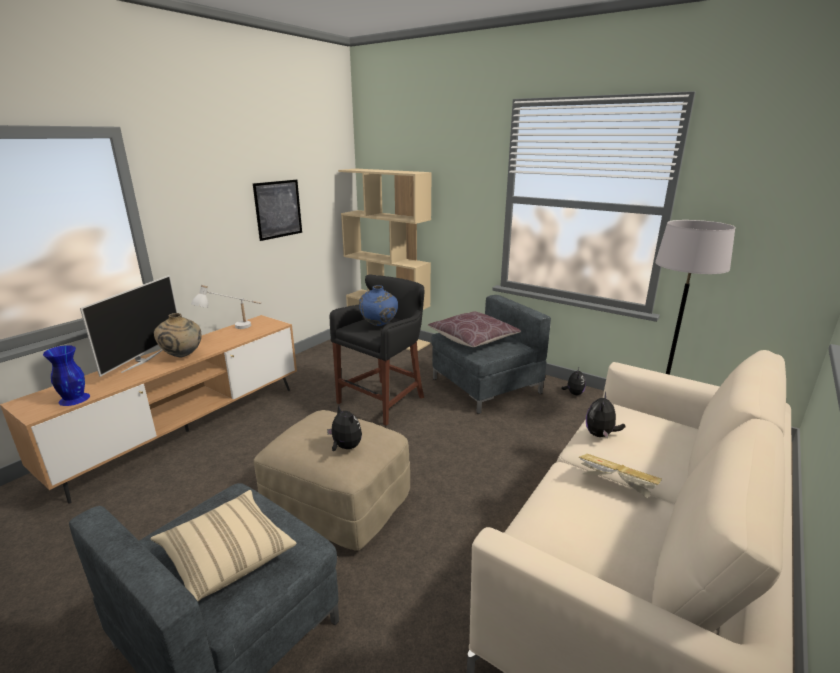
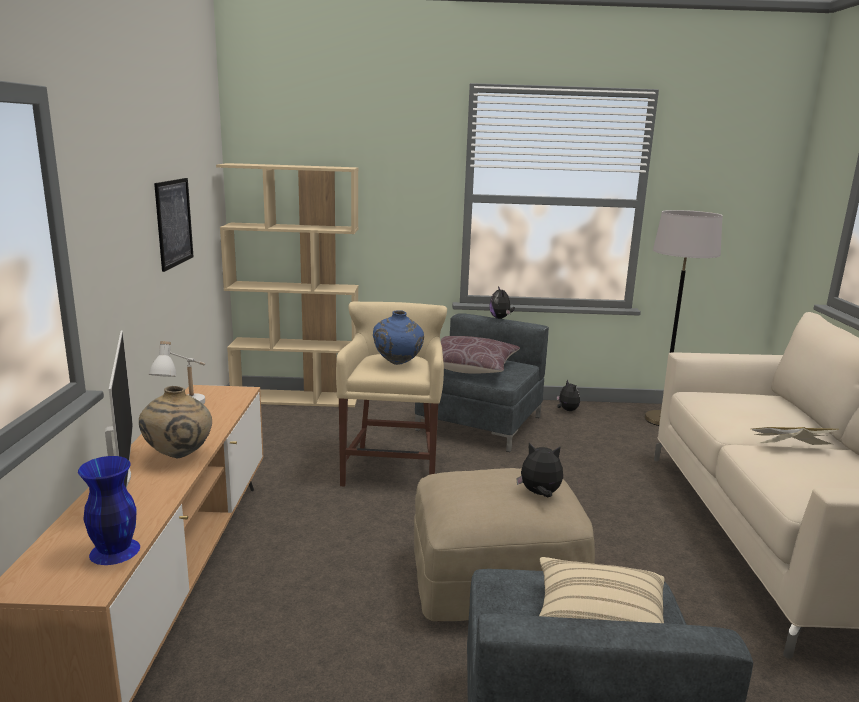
camera: 35 degrees left, 5 degrees down
black stool [330,275,425,425] -> beige stool [336,301,447,486]
plush toy [586,392,625,438] -> plush toy moved to [489,286,515,319]

